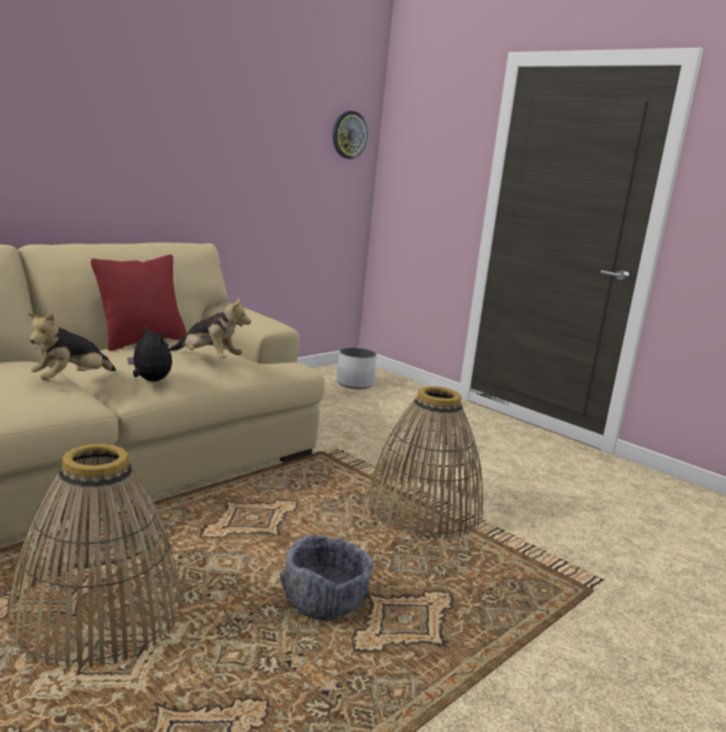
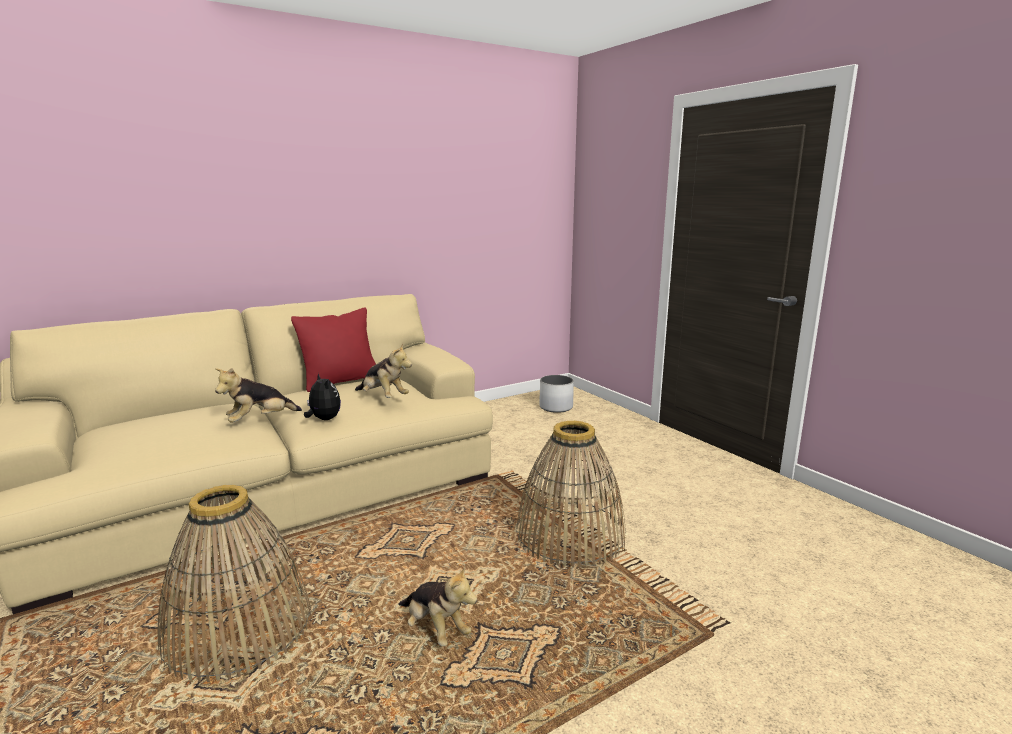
camera: 15 degrees right, 0 degrees up
grey bowl [280,535,373,621] -> plush toy [398,566,478,646]
wall clock [333,111,368,159] -> none

